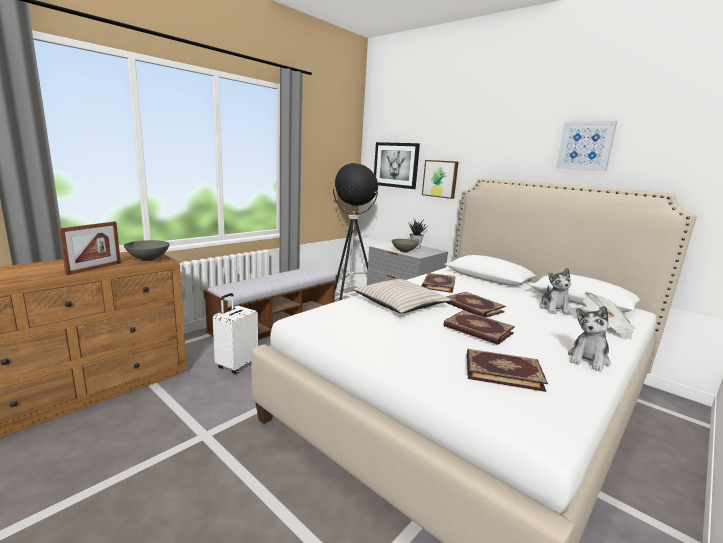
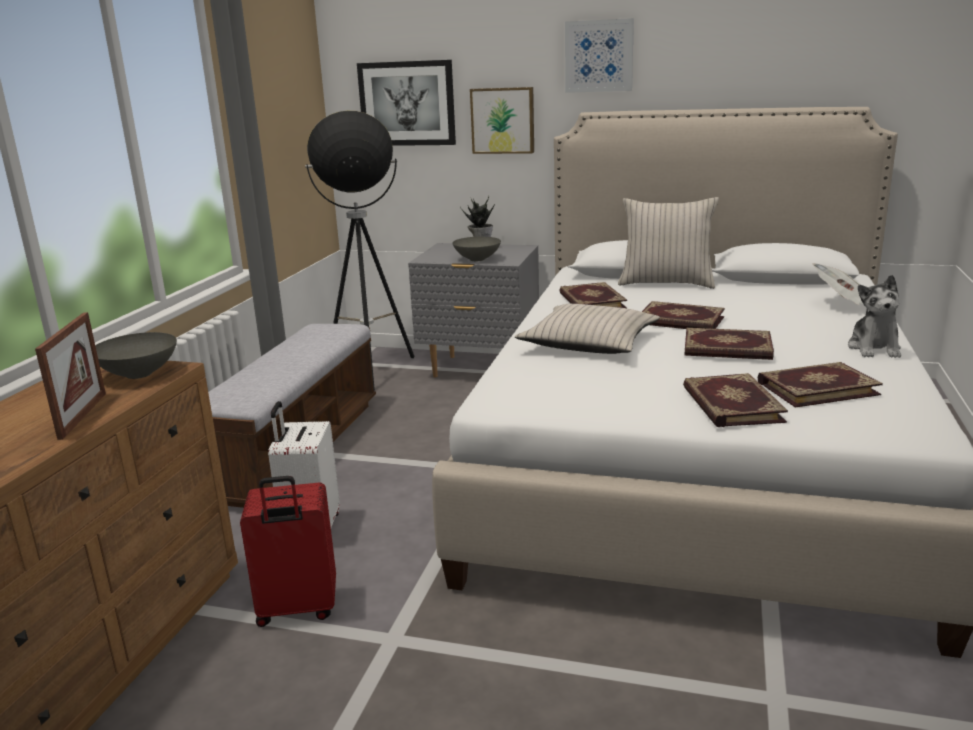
camera: 25 degrees left, 5 degrees up
plush toy [539,268,571,315] -> none
picture [556,121,617,171] -> picture moved to [565,18,634,93]
none -> red suitcase [240,476,336,627]
none -> beige pillow [618,197,719,289]
none -> book [683,373,788,427]

